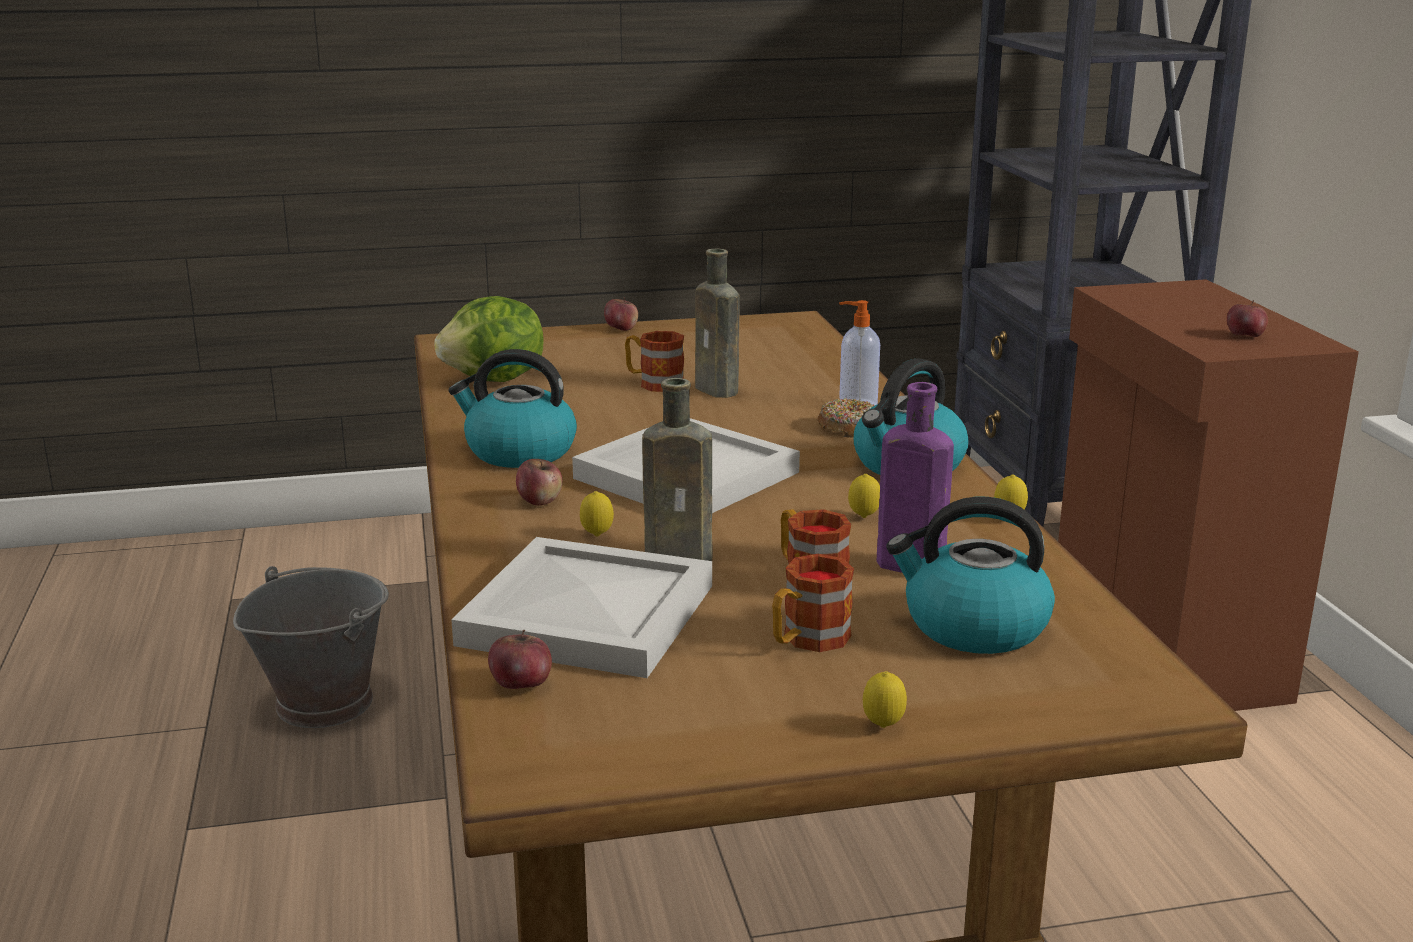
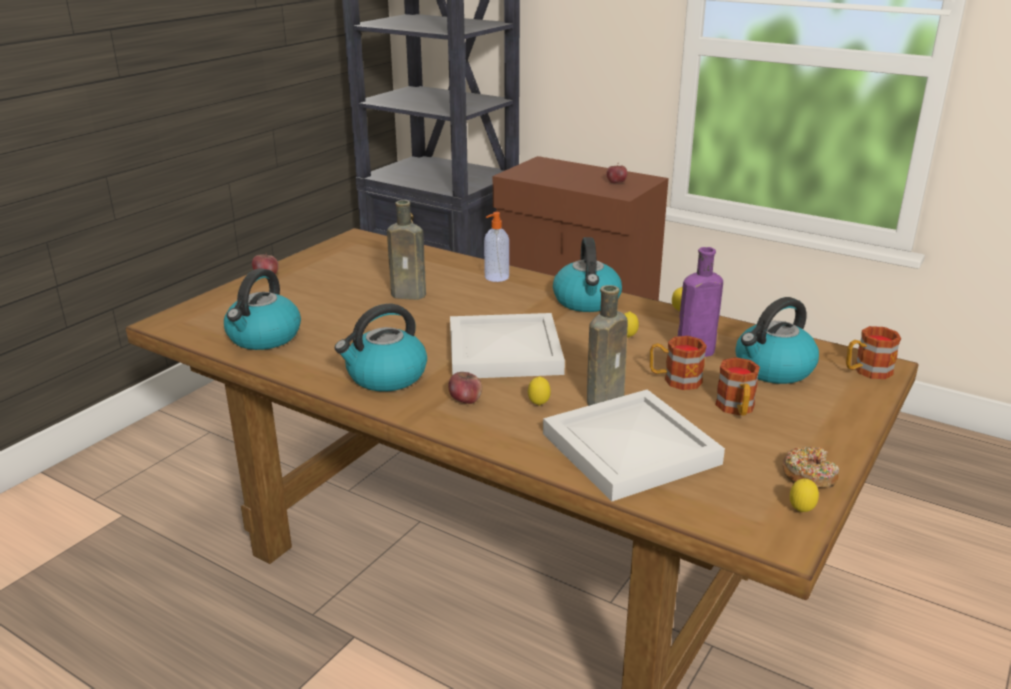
camera: 45 degrees left, 5 degrees up
grey bucket [233,566,389,728] -> none
lettuce [434,296,543,382] -> kettle [224,268,301,350]
apple [488,630,552,689] -> none
mug [625,331,684,392] -> mug moved to [846,326,901,379]
donut [817,398,874,438] -> donut moved to [782,446,839,488]
lemon [863,671,907,728] -> lemon moved to [790,479,819,512]

